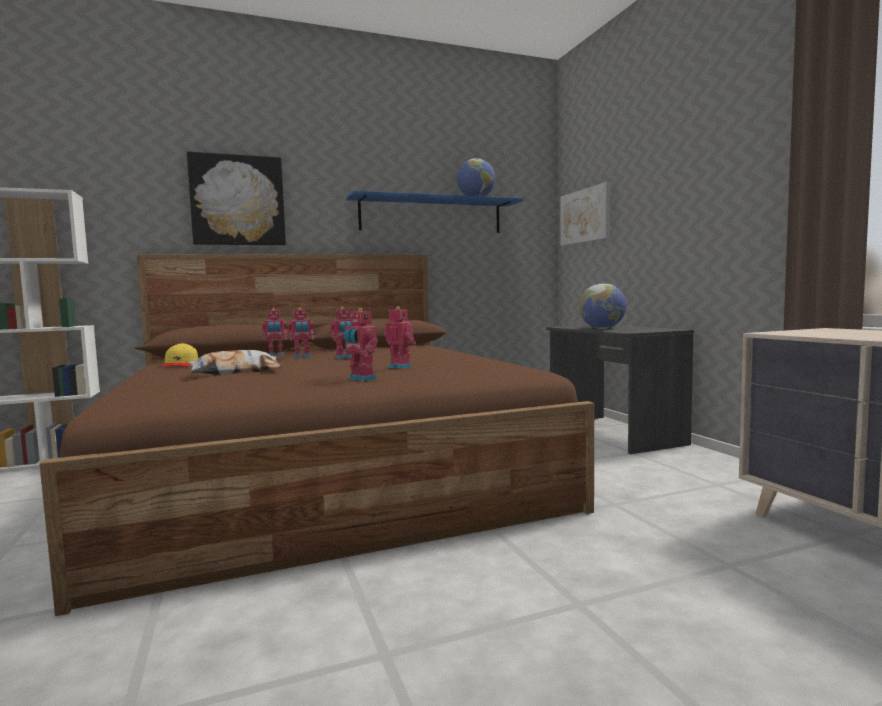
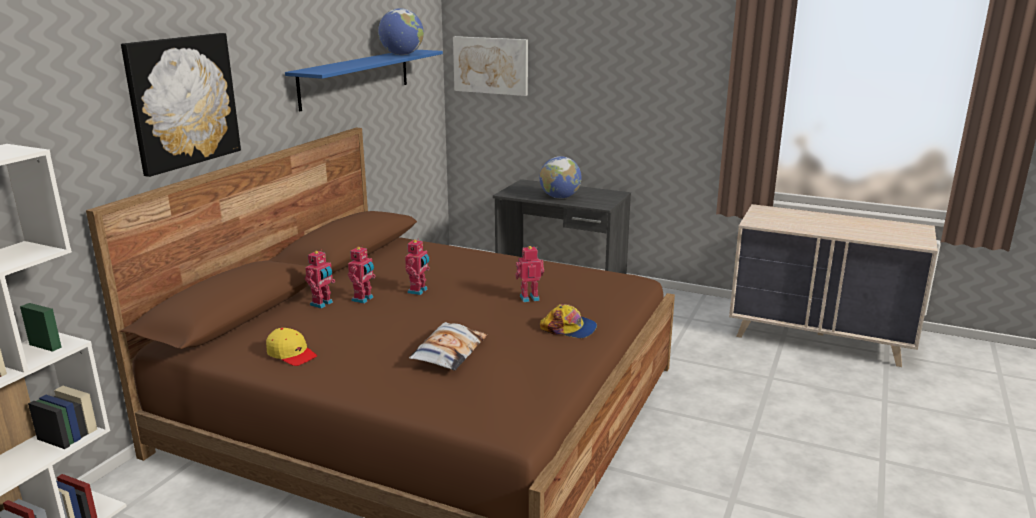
camera: 45 degrees left, 15 degrees up
toy robot [343,308,378,381] -> cap [540,304,597,338]

